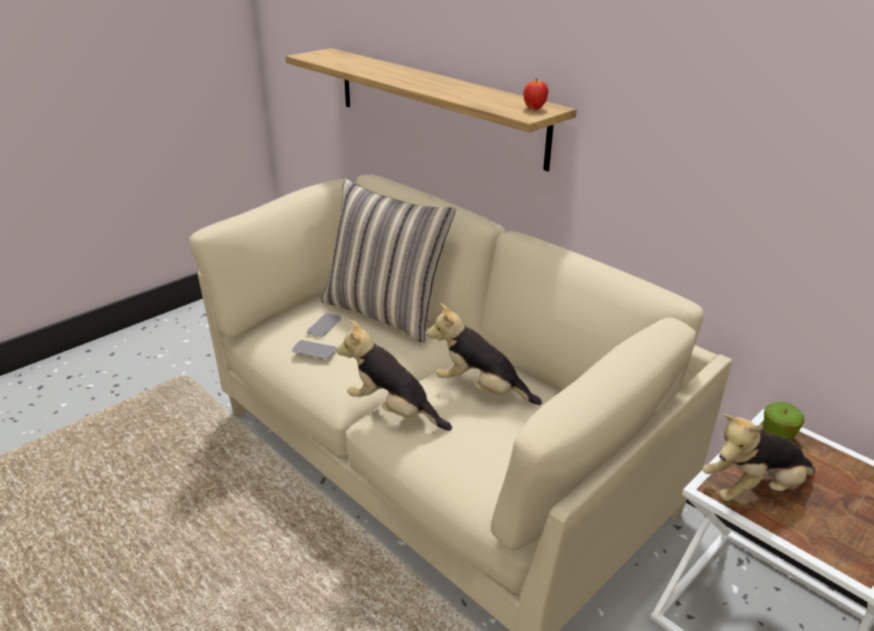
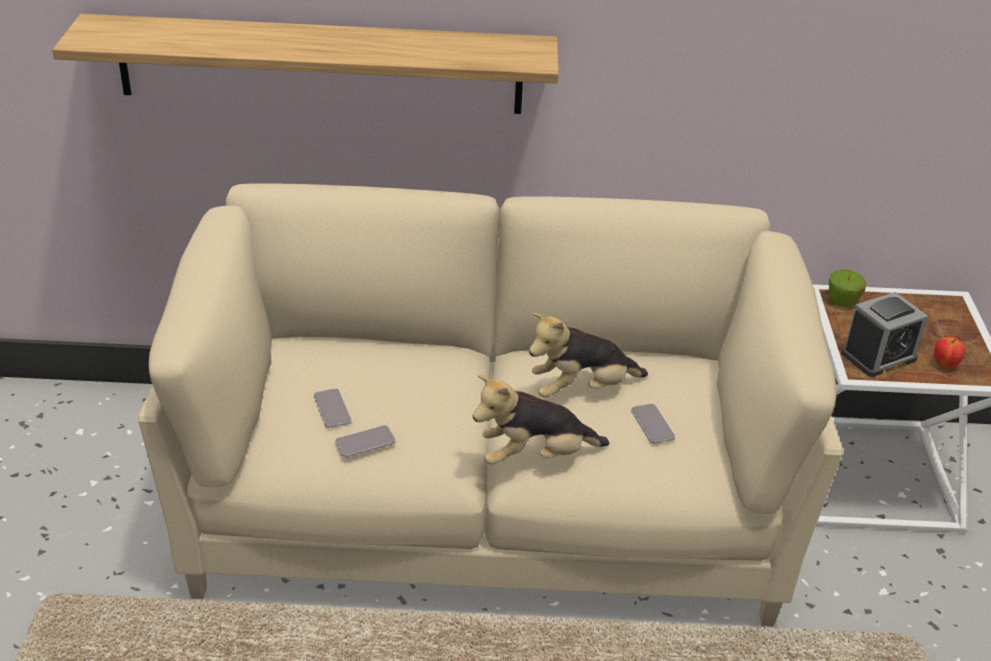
camera: 45 degrees left, 5 degrees up
pillow [321,178,456,343] -> none
apple [523,78,548,110] -> apple moved to [934,337,965,368]
plush toy [703,414,815,501] -> alarm clock [841,292,928,377]
none -> phone [631,403,675,444]

